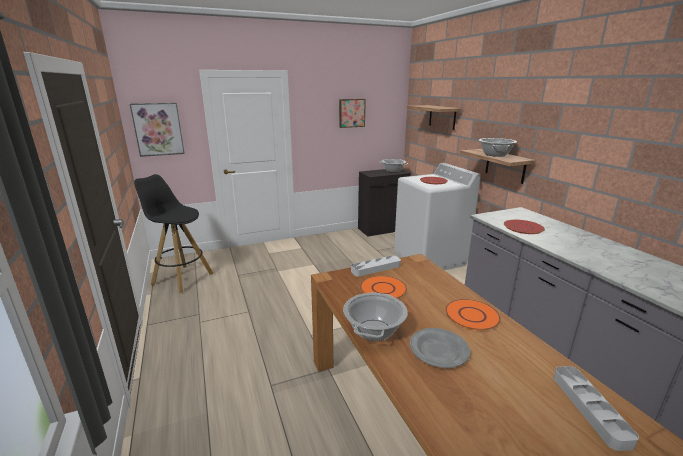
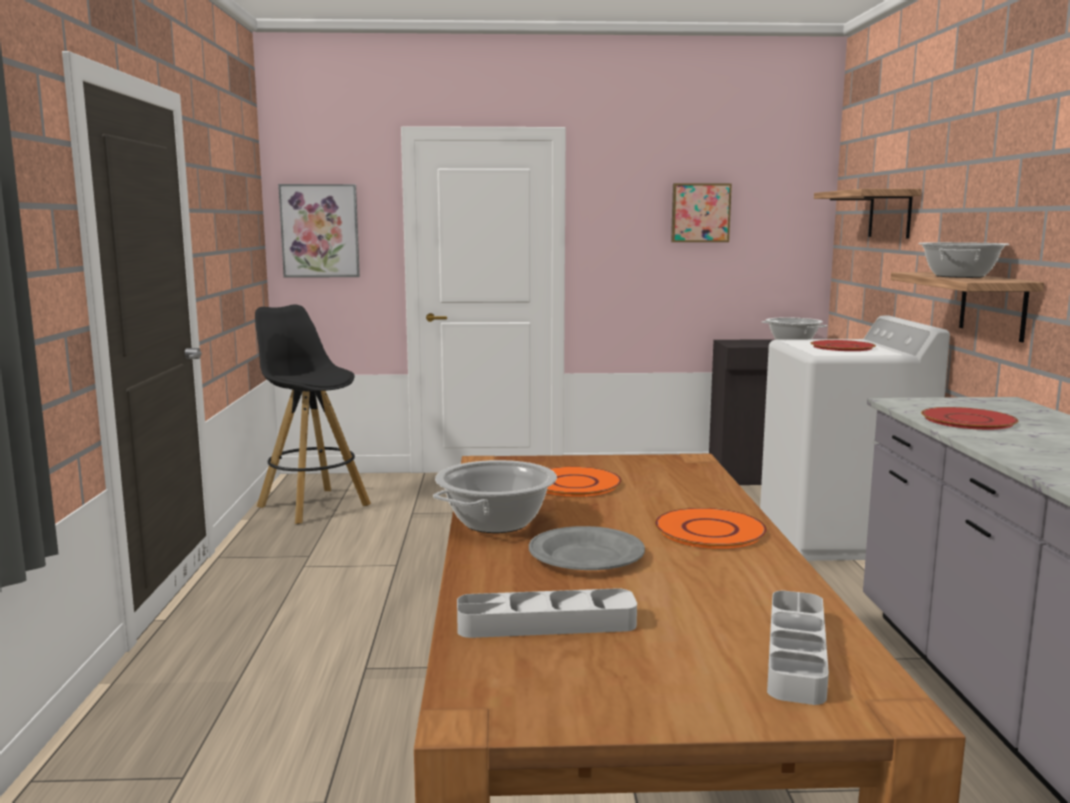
camera: 20 degrees right, 10 degrees down
grey tray [351,255,401,277] -> grey tray moved to [457,588,637,638]

